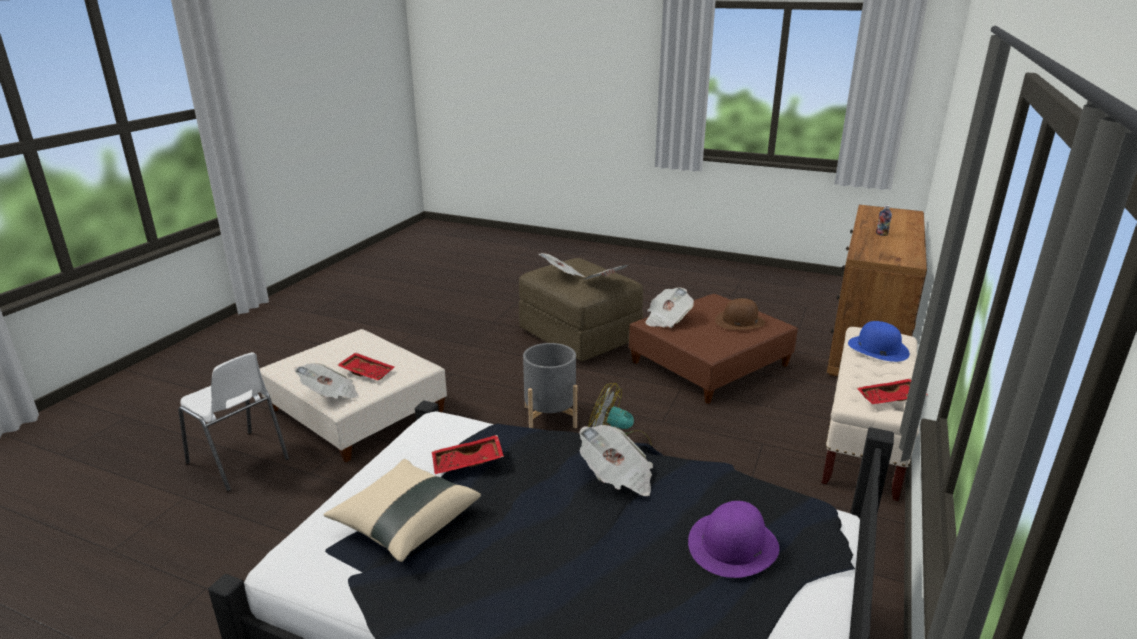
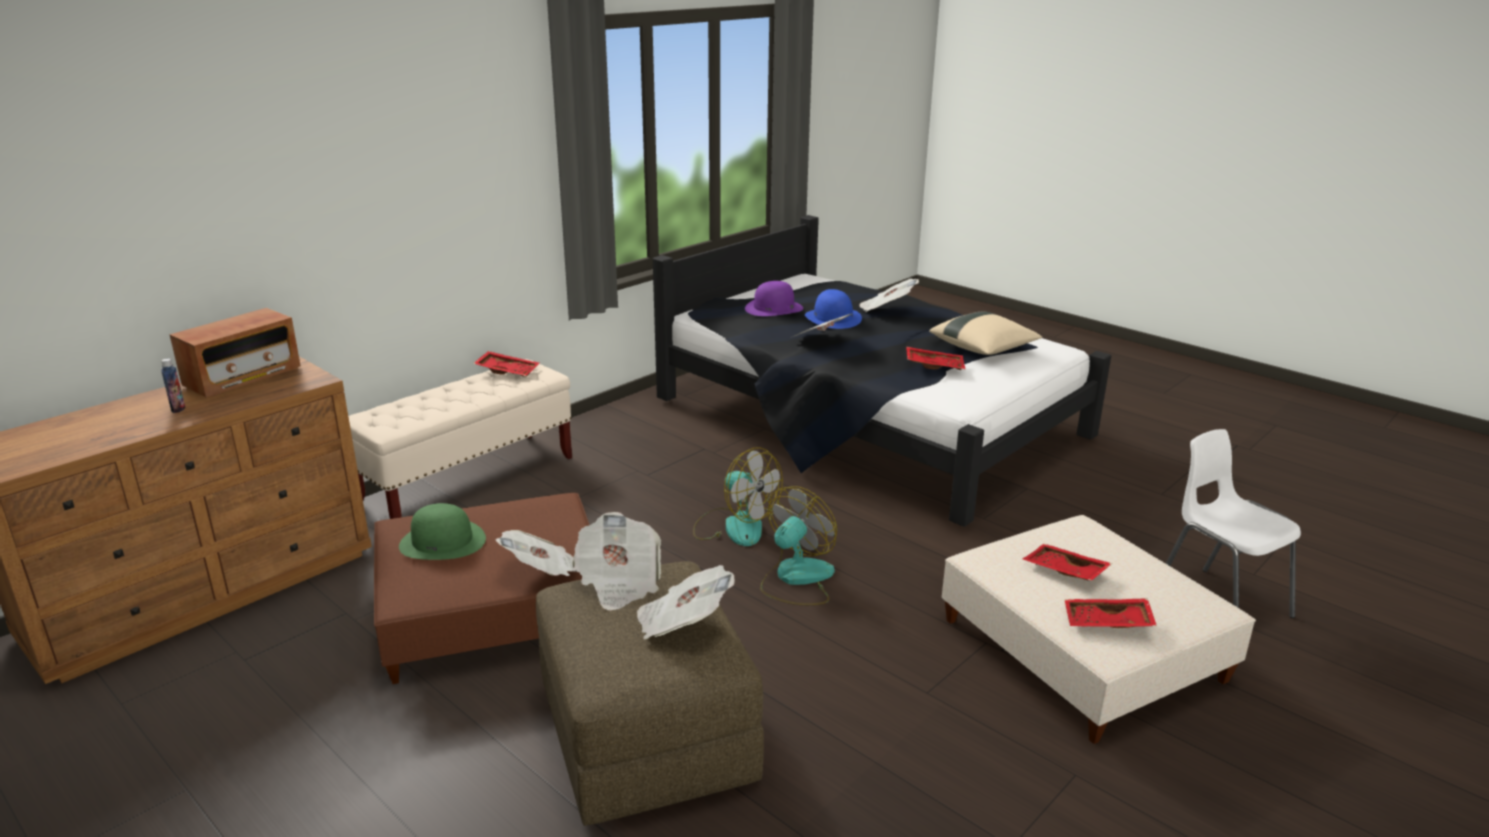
camera: 160 degrees left, 0 degrees up
newspaper [294,363,359,399] -> newspaper moved to [859,278,919,312]
grey planter [523,343,577,428] -> fan [760,486,837,605]
brown hat [715,298,765,330] -> green hat [399,503,486,560]
blue hat [848,321,910,362] -> blue hat moved to [805,289,862,329]
none -> radio [169,308,301,398]
none -> red tray [1064,598,1157,628]

